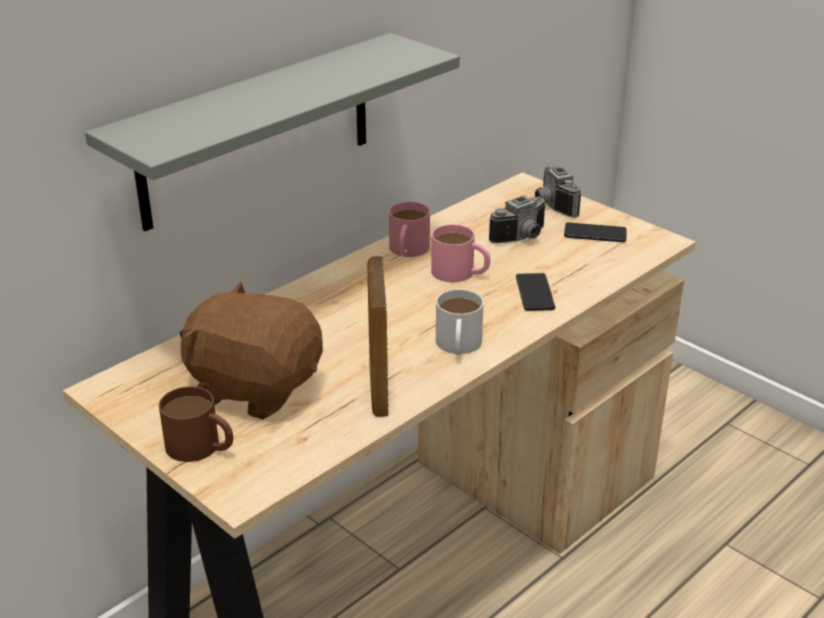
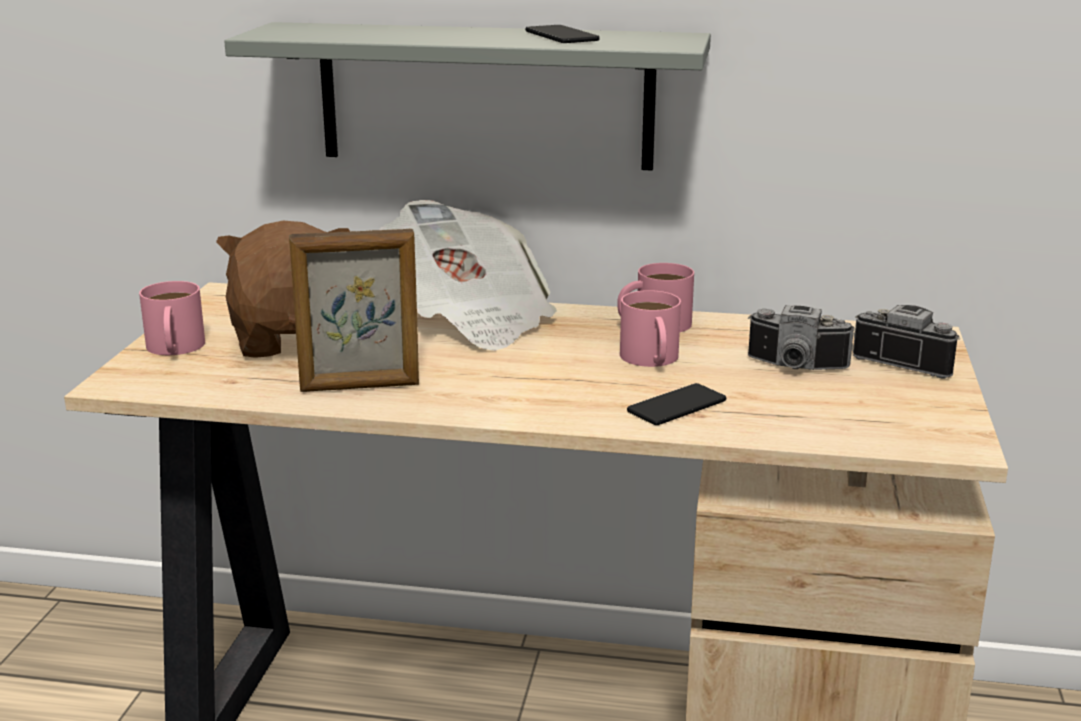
camera: 55 degrees right, 10 degrees down
brown mug [159,386,233,462] -> pink mug [139,281,205,355]
picture frame [367,256,389,417] -> picture frame turned 150 degrees counterclockwise [289,229,419,392]
white mug [436,289,484,355] -> none
camera [535,164,581,218] -> camera turned 90 degrees clockwise [853,305,960,379]
phone [564,222,627,242] -> phone moved to [525,25,600,43]
none -> newspaper [379,200,557,351]

